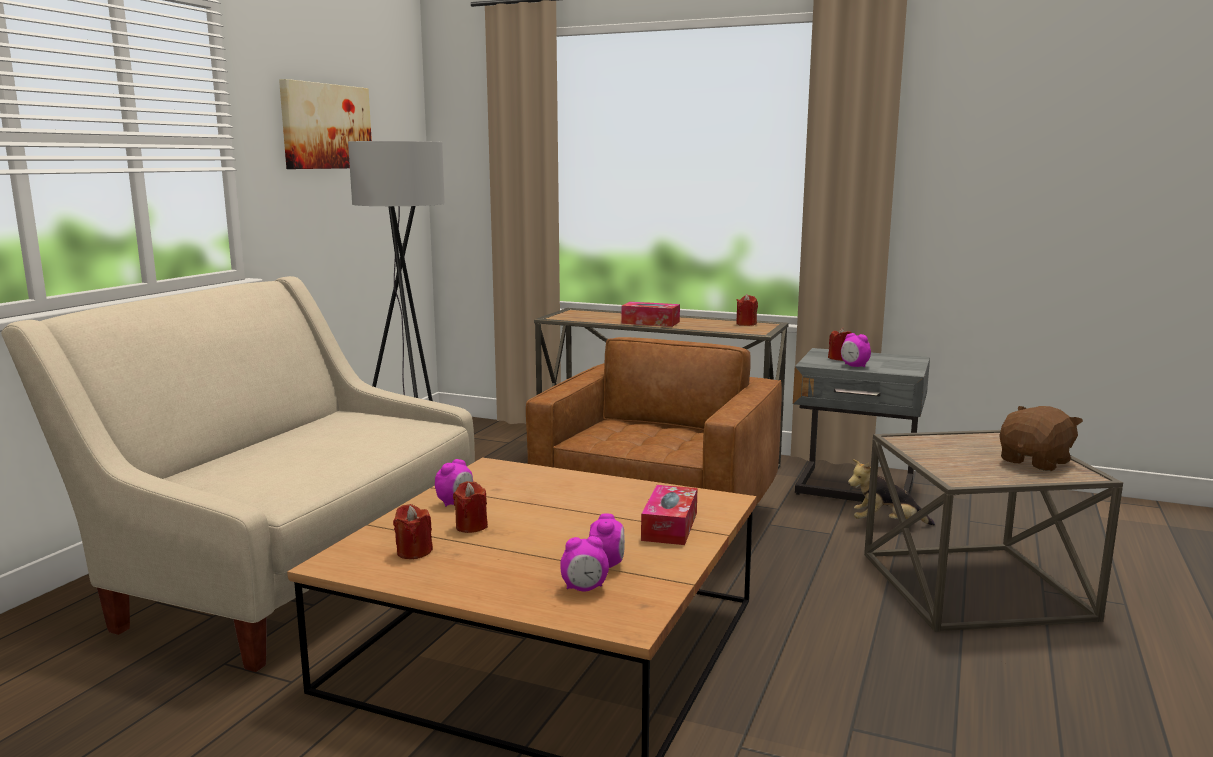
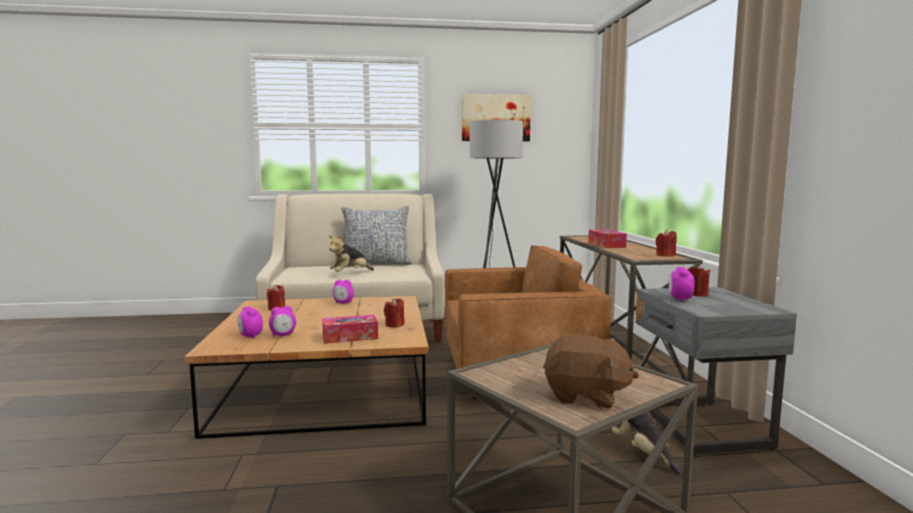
camera: 60 degrees right, 5 degrees down
red candle [453,481,488,533] -> red candle moved to [384,298,405,327]
none -> plush toy [328,235,374,272]
none -> pillow [341,206,412,267]

